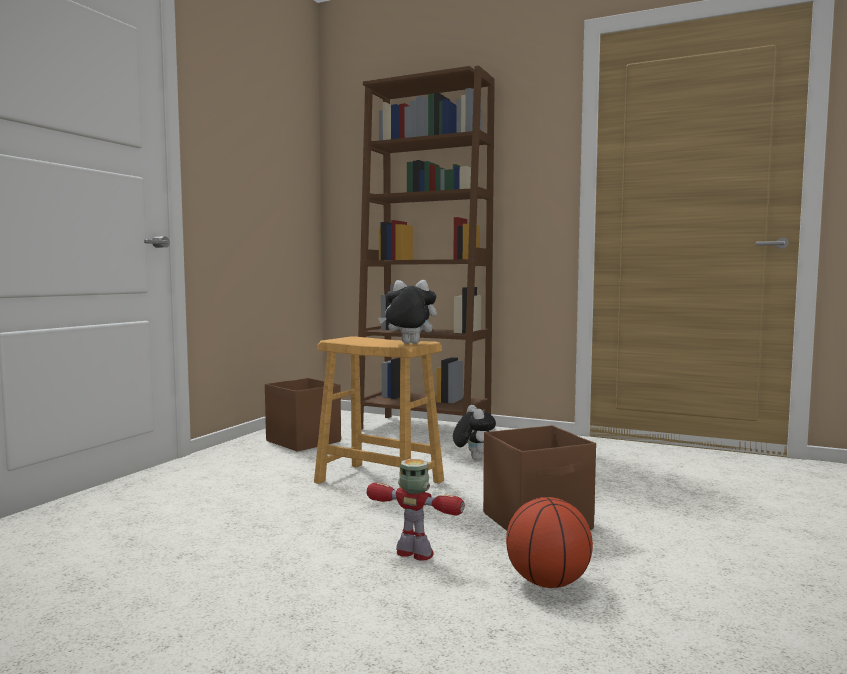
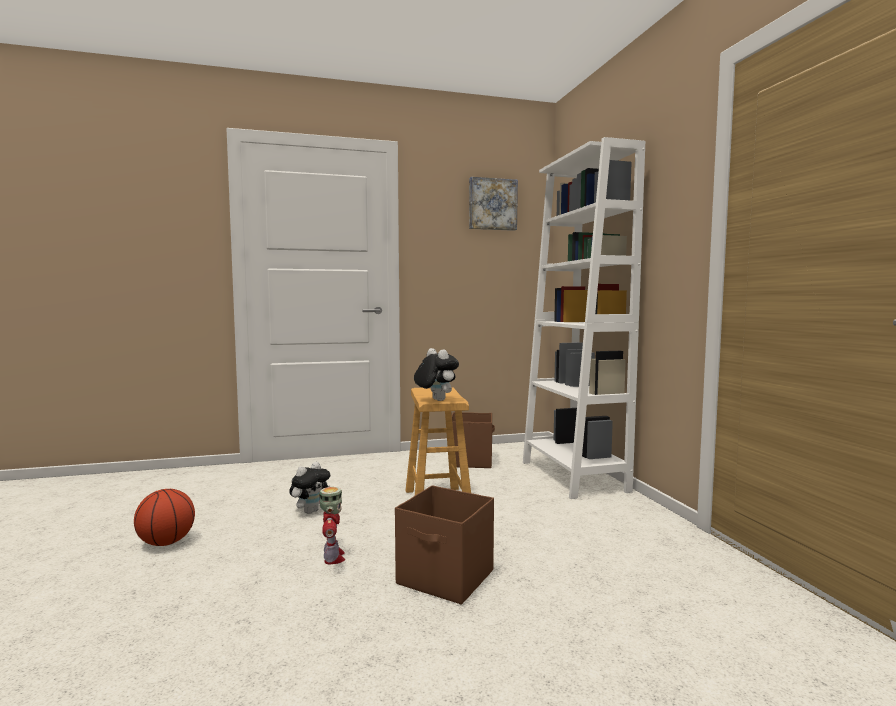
camera: 50 degrees right, 0 degrees up
brown bookcase [358,65,495,430] -> white bookcase [523,137,645,499]
plush toy [453,405,496,460] -> plush toy moved to [289,462,330,514]
basketball [506,497,593,588] -> basketball moved to [134,489,195,546]
none -> picture [469,177,518,231]

